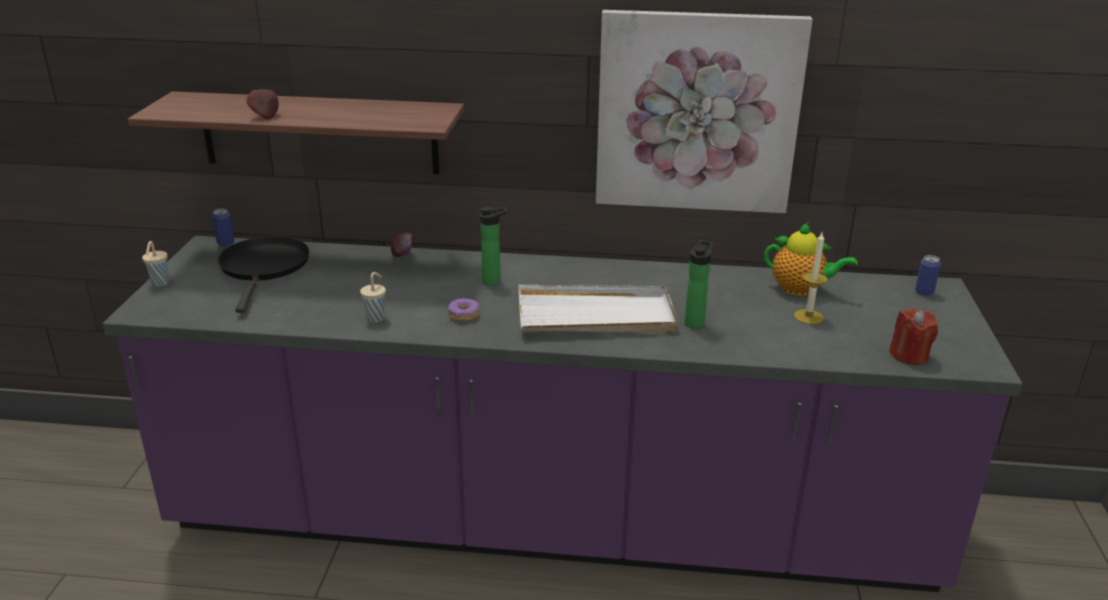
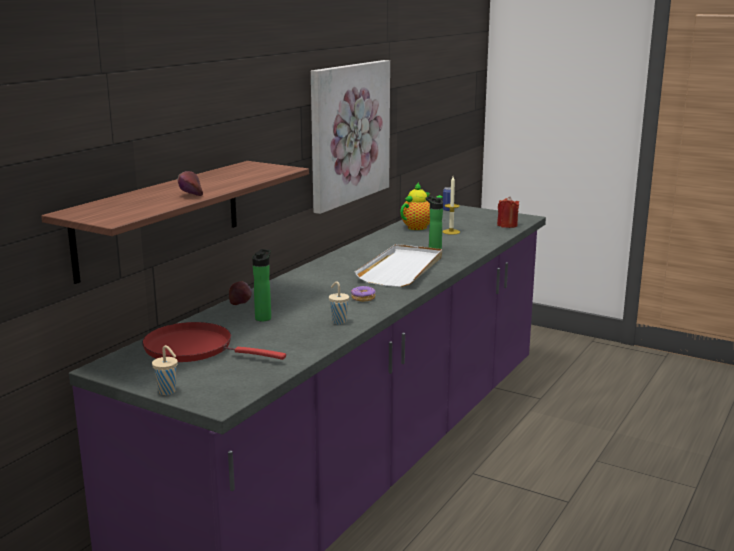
camera: 65 degrees left, 10 degrees down
can [212,209,234,246] -> none
black frying pan [218,236,309,313] -> red frying pan [142,322,286,362]
bottle [479,207,507,285] -> bottle moved to [252,249,271,321]

